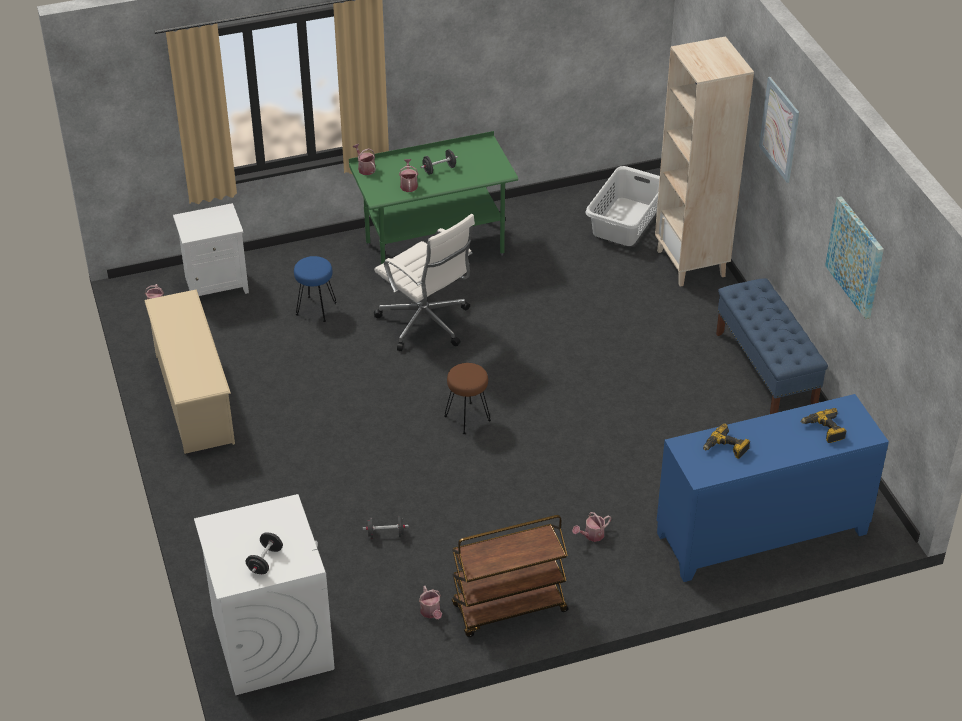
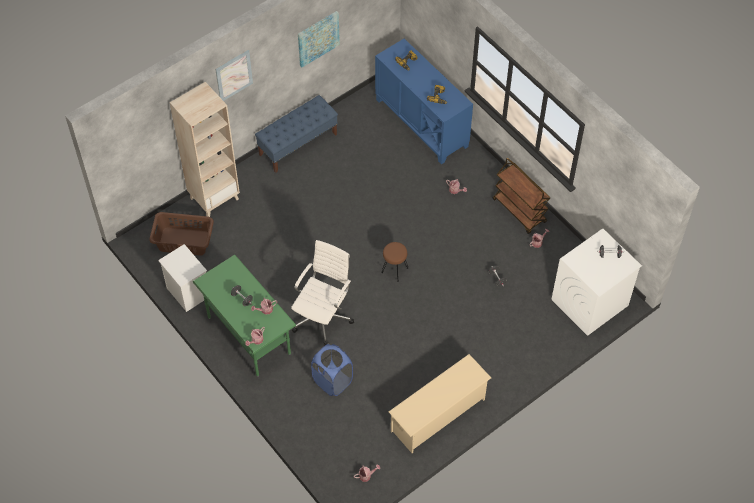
camera: 110 degrees left, 15 degrees up
white nightstand [173,203,249,296] -> white nightstand moved to [158,244,207,312]
blue stool [294,256,337,322] -> blue laundry basket [311,344,353,396]
white laundry basket [585,166,660,246] -> brown laundry basket [150,212,214,256]

